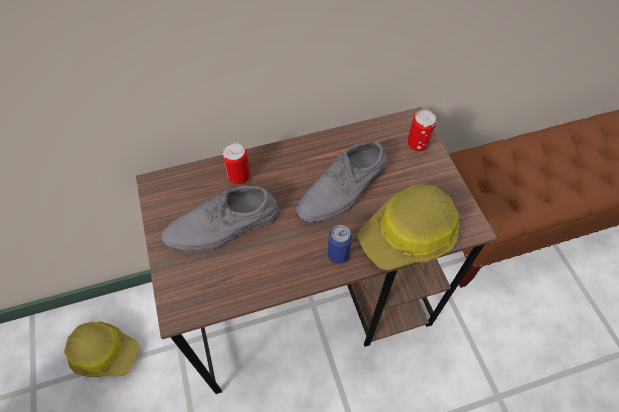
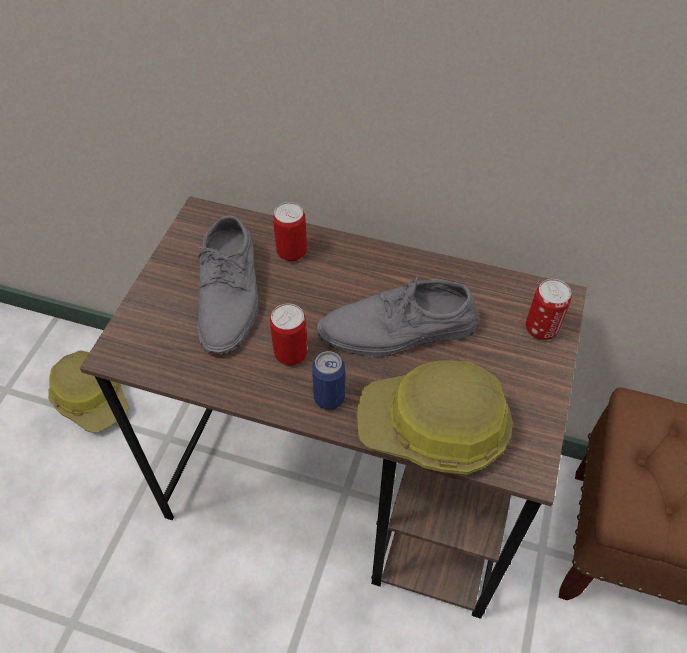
camera: 35 degrees right, 5 degrees down
grey shoe [162,186,279,252] -> grey shoe turned 105 degrees counterclockwise [198,215,259,355]
none -> can [270,303,308,365]

